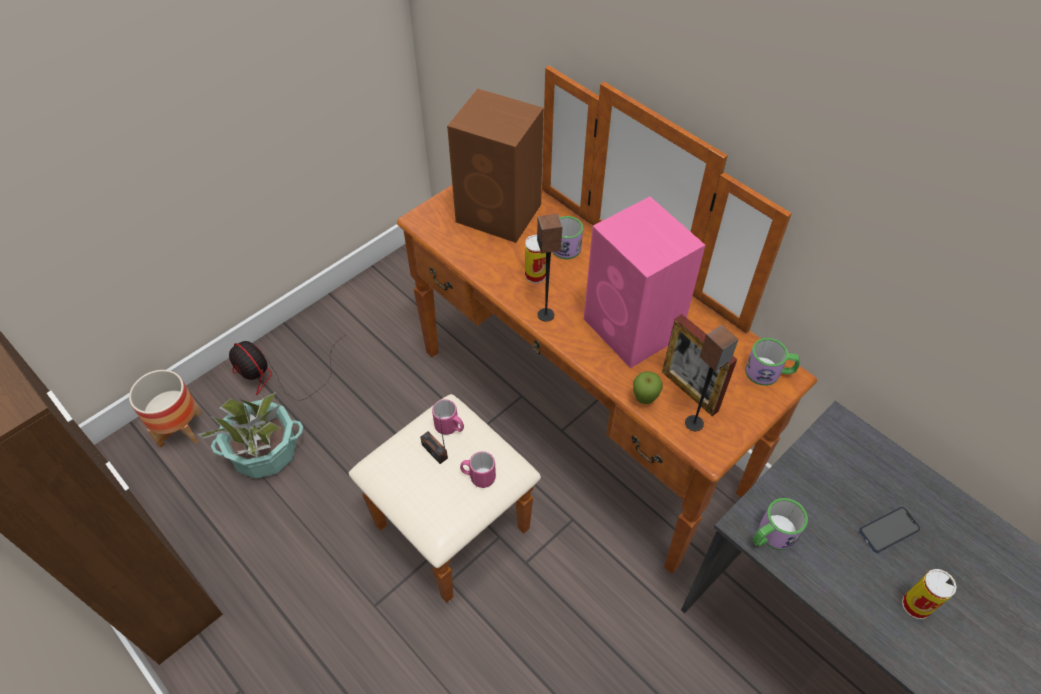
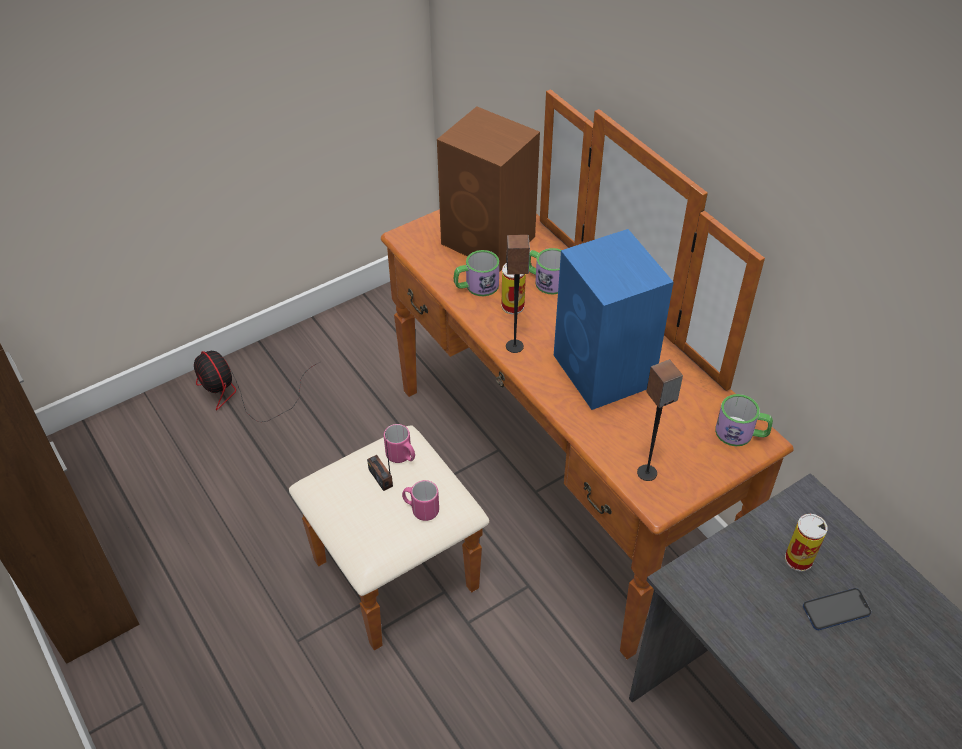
camera: 10 degrees right, 5 degrees down
planter [129,370,202,448] -> none
potted plant [197,388,303,479] -> none
pink speaker [584,196,705,368] -> blue speaker [554,229,674,410]
apple [633,372,663,404] -> none
picture frame [662,314,737,416] -> none
mug [752,498,808,550] -> mug moved to [454,250,499,296]
can [902,569,957,619] -> can moved to [785,514,828,572]

